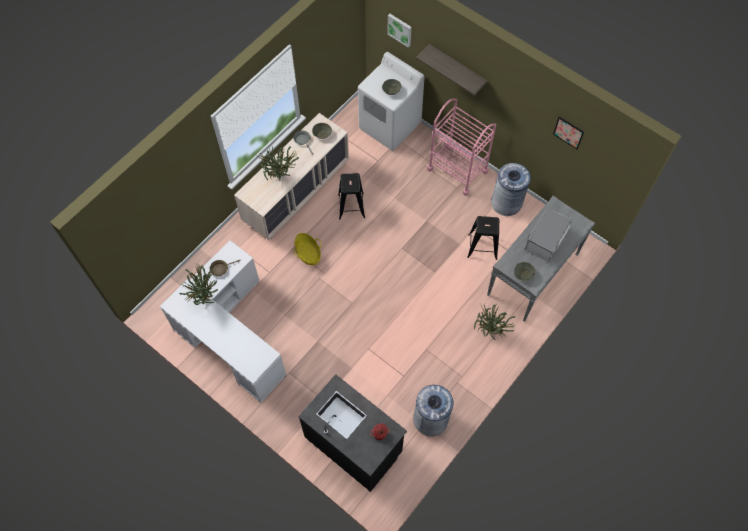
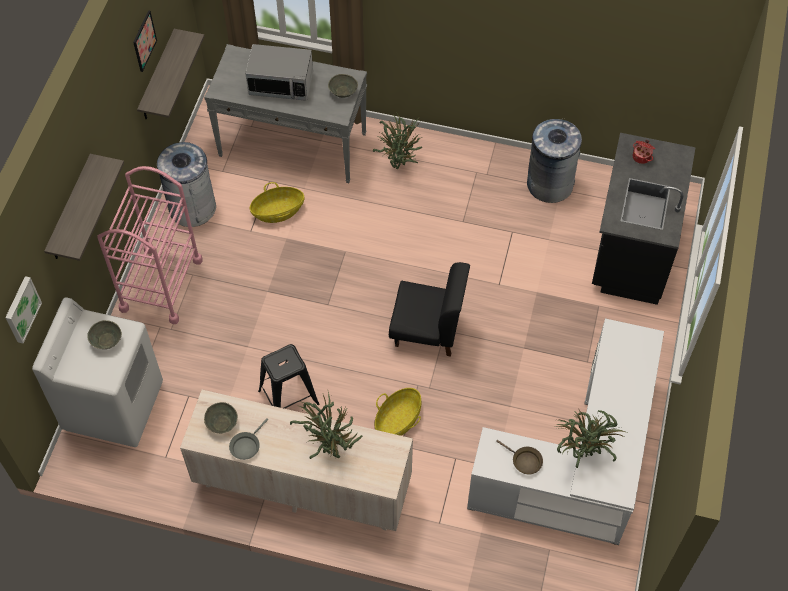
camera: 115 degrees left, 5 degrees down
black stool [467,216,500,260] -> basket [250,182,305,223]
none -> shelf [137,29,205,119]
none -> black chair [389,262,470,357]

